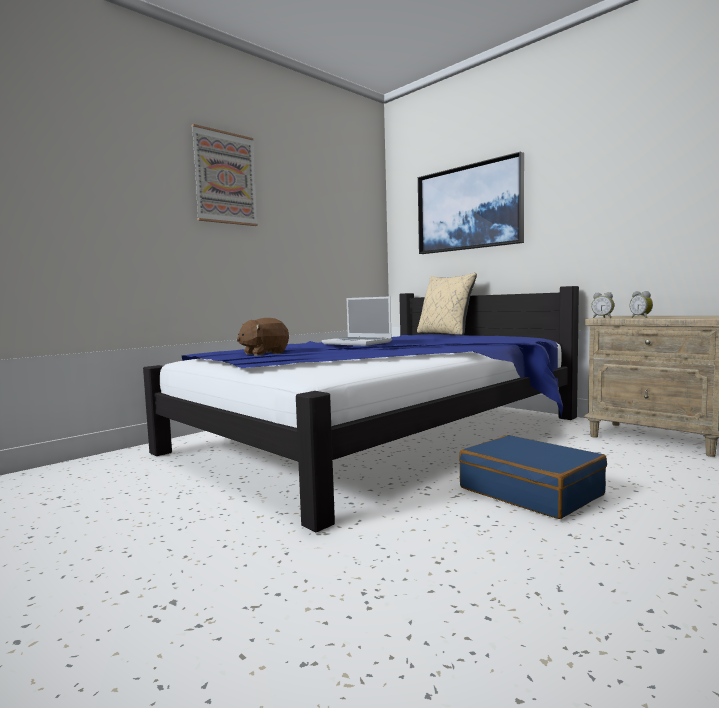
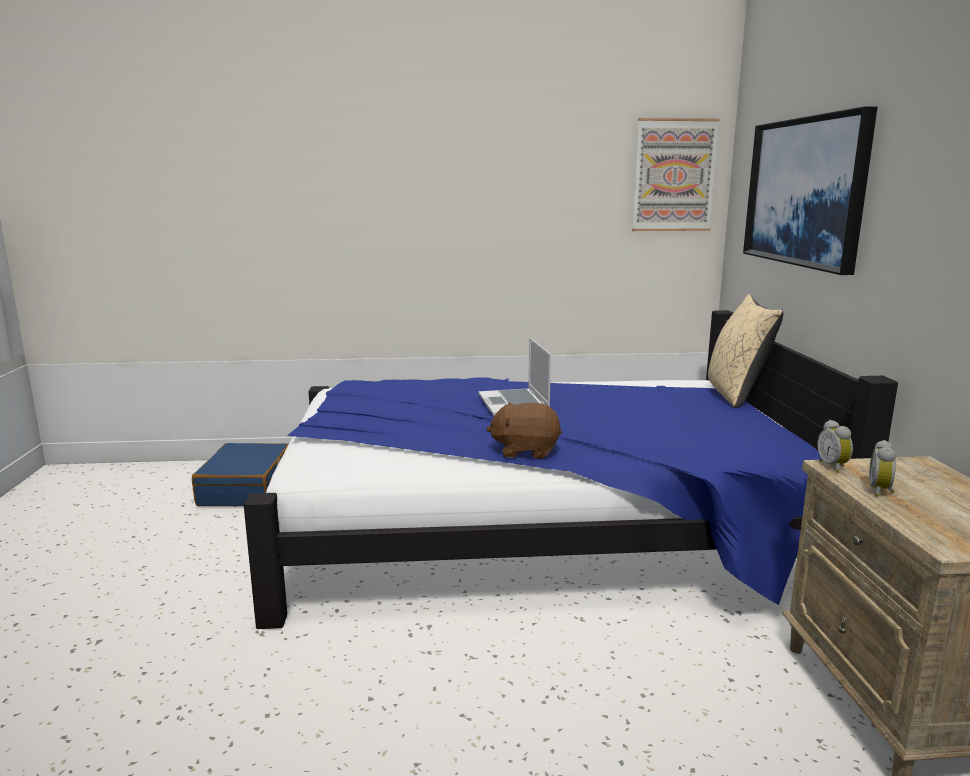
camera: 40 degrees right, 10 degrees up
picture [192,124,258,226] -> picture moved to [632,118,720,231]
brown plush toy [237,318,289,356] -> brown plush toy moved to [487,403,562,459]
blue suitcase [459,435,607,519] -> blue suitcase moved to [192,443,288,506]

